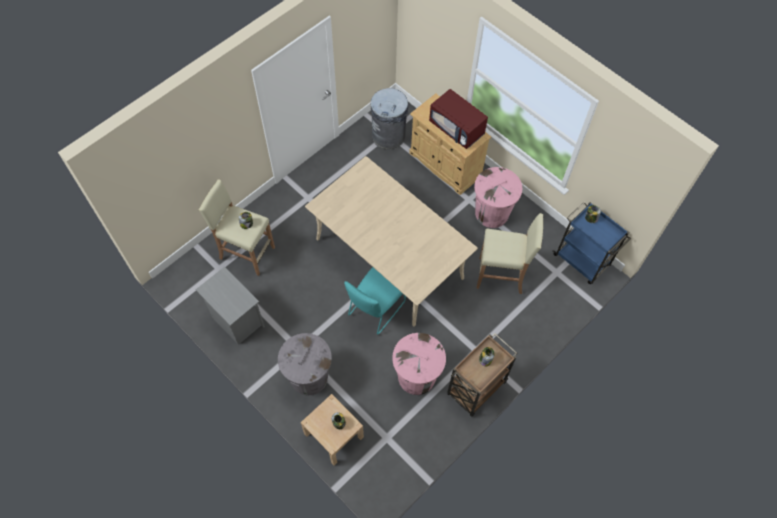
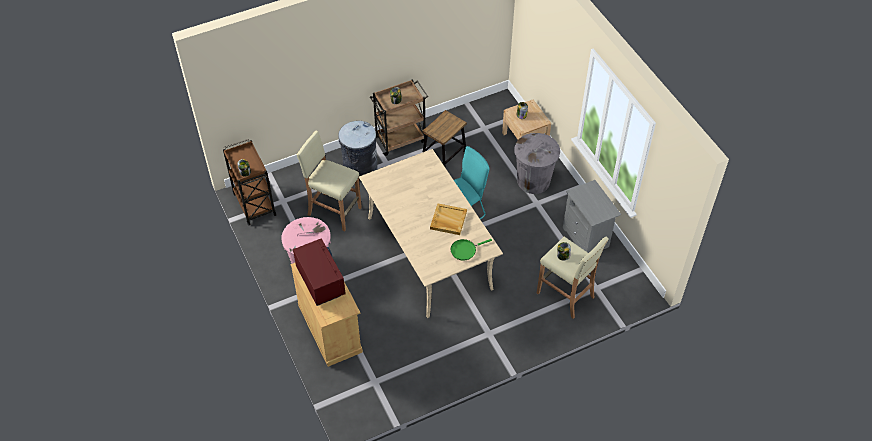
camera: 160 degrees left, 10 degrees down
grey trash can [371,88,409,149] -> grey trash can moved to [338,121,377,181]
pink trash can [392,333,446,395] -> stool [422,110,467,170]
blue cart [553,202,631,284] -> brown cart [223,139,276,225]
none -> beige tray [430,204,467,235]
none -> green frying pan [451,239,492,260]

